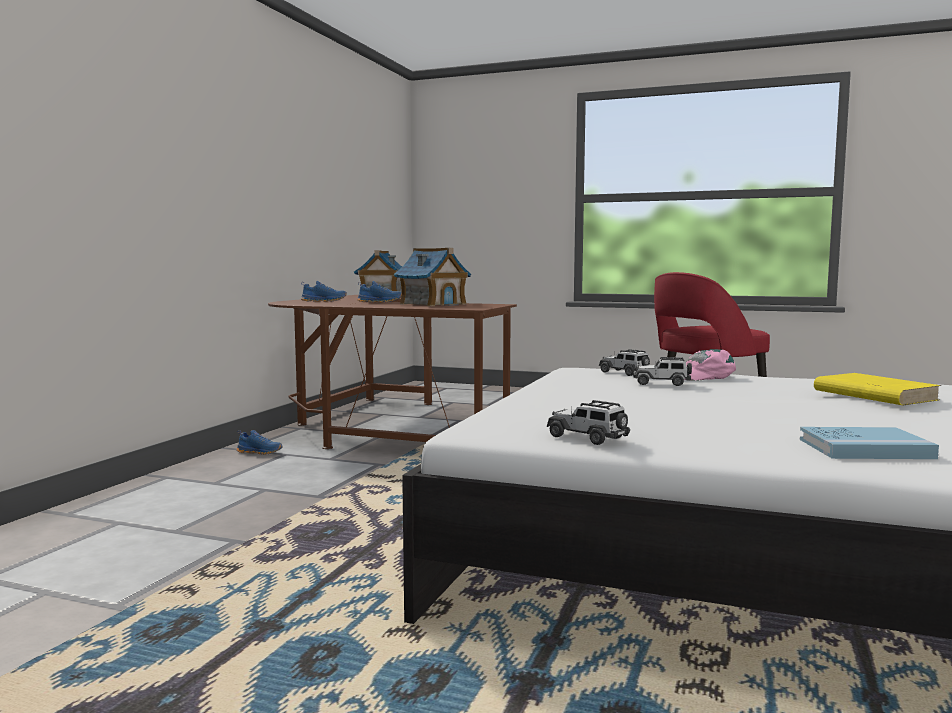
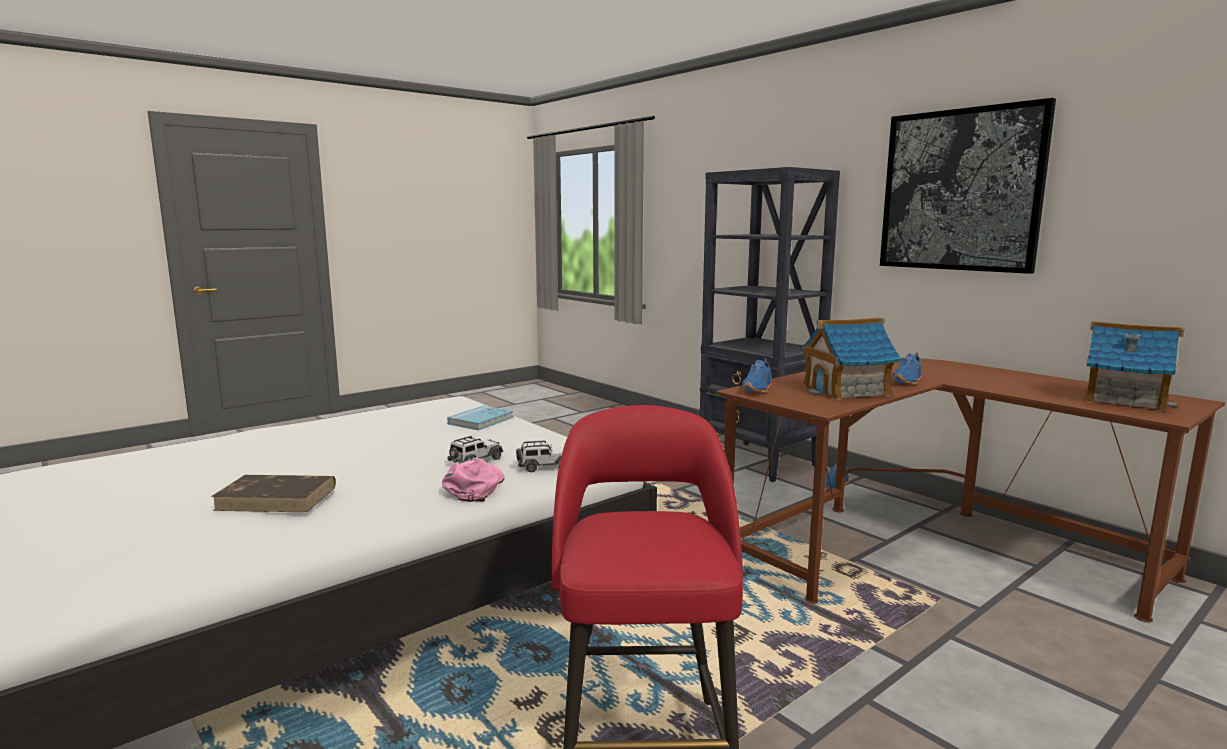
camera: 120 degrees right, 5 degrees up
blue shoe [301,281,347,302] -> blue shoe moved to [741,358,772,393]
toy car [547,400,630,445] -> none
blue book [800,427,939,459] -> blue book moved to [447,405,514,430]
yellow book [814,373,941,405] -> brown book [211,475,336,512]
none -> black bookcase [700,167,840,482]
none -> picture [880,98,1056,274]

